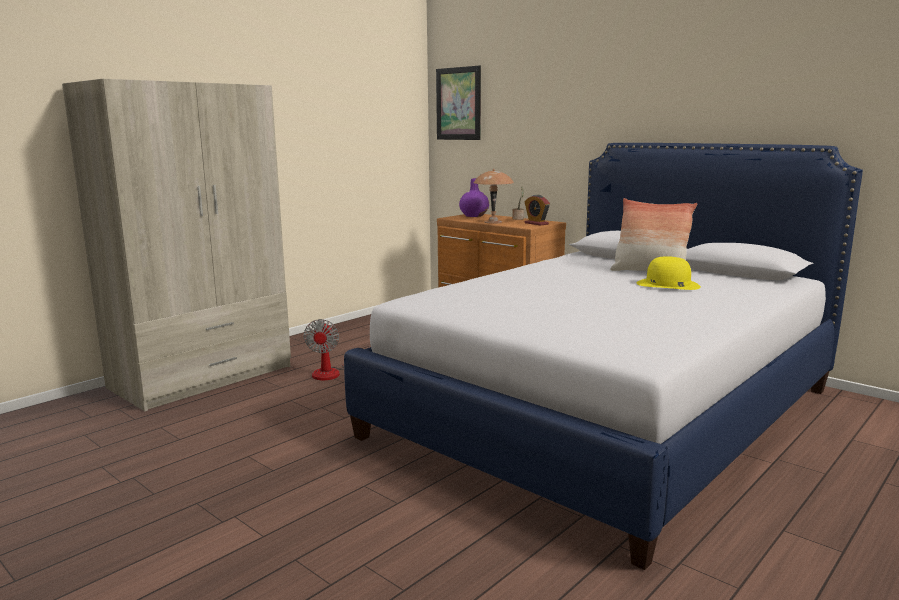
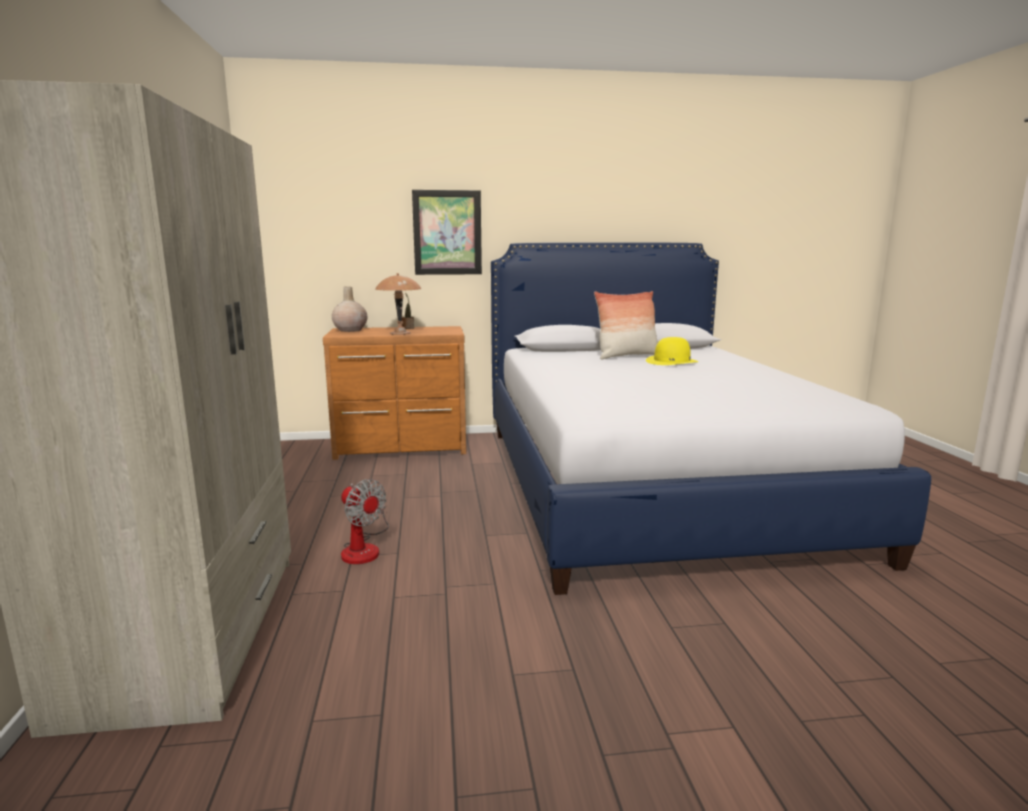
camera: 50 degrees left, 0 degrees up
picture [436,65,481,140] -> picture moved to [412,190,482,275]
purple vase [459,178,489,217] -> beige vase [332,287,367,332]
alarm clock [525,195,550,226] -> none

